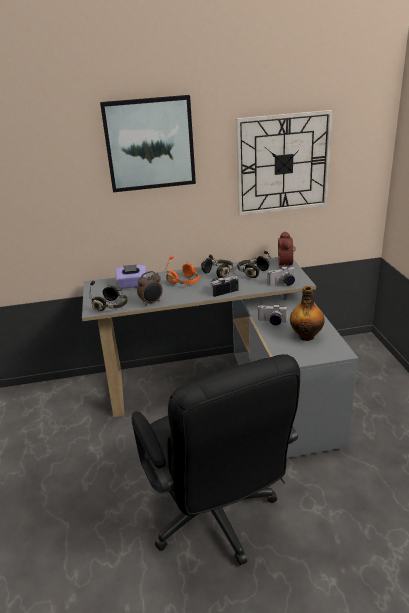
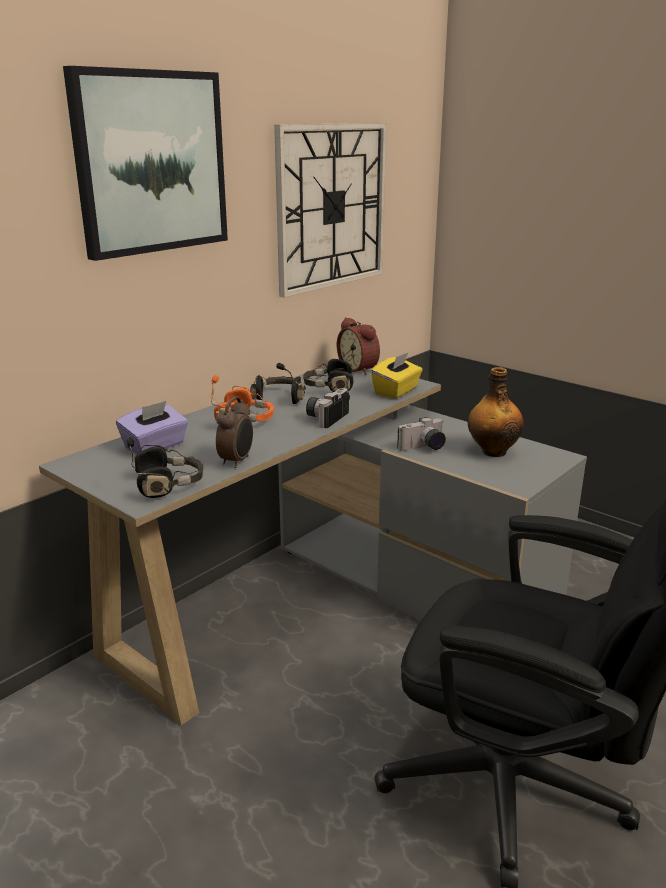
camera: 40 degrees left, 5 degrees down
camera [268,266,295,286] -> yellow tissue box [371,352,423,399]

